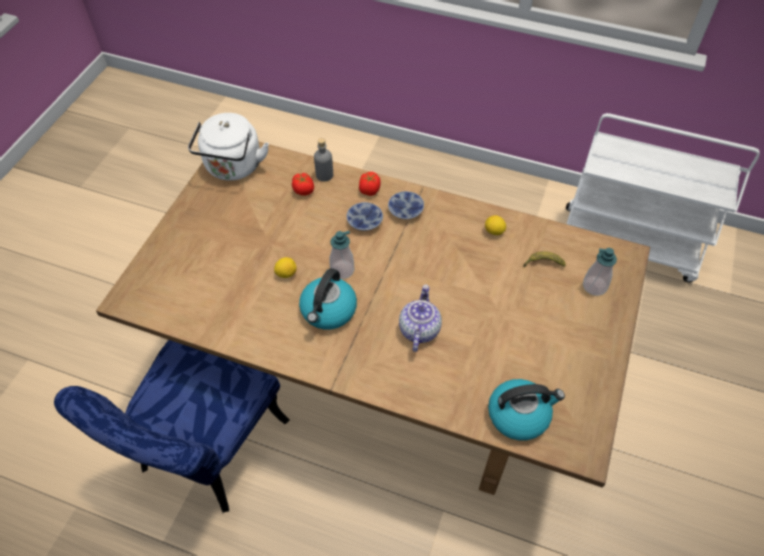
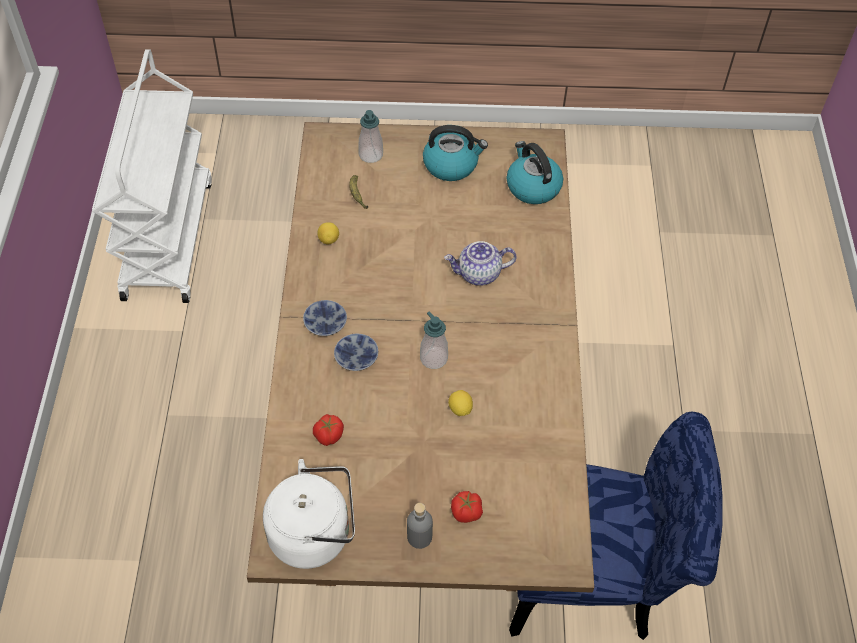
camera: 110 degrees left, 0 degrees up
kettle [299,268,357,330] -> kettle moved to [423,125,488,181]
grey bottle [314,138,333,182] -> grey bottle moved to [407,503,433,549]
tomato [359,172,380,196] -> tomato moved to [451,491,483,523]

